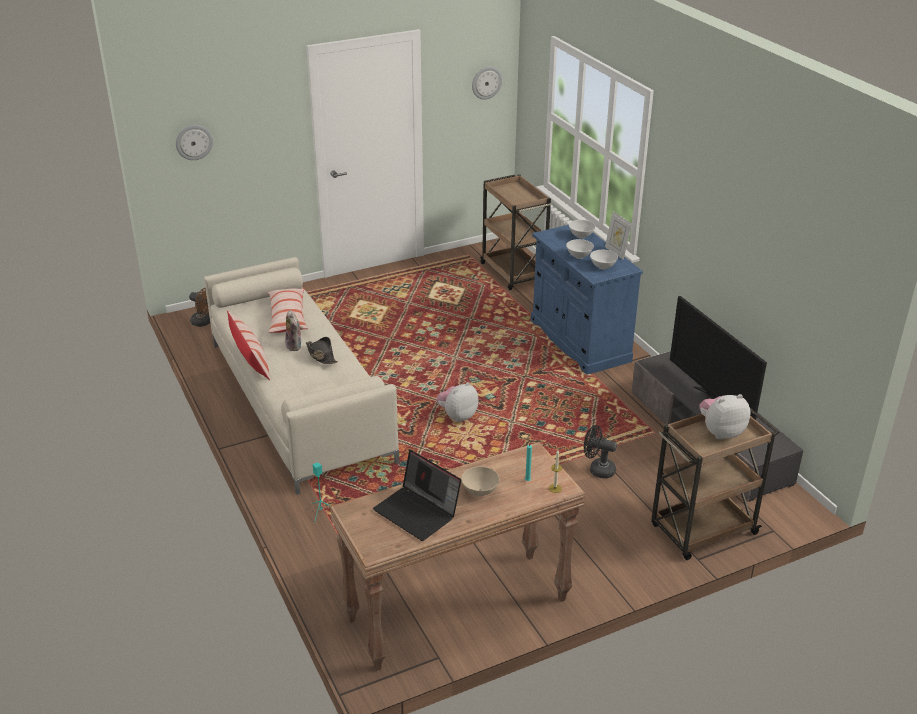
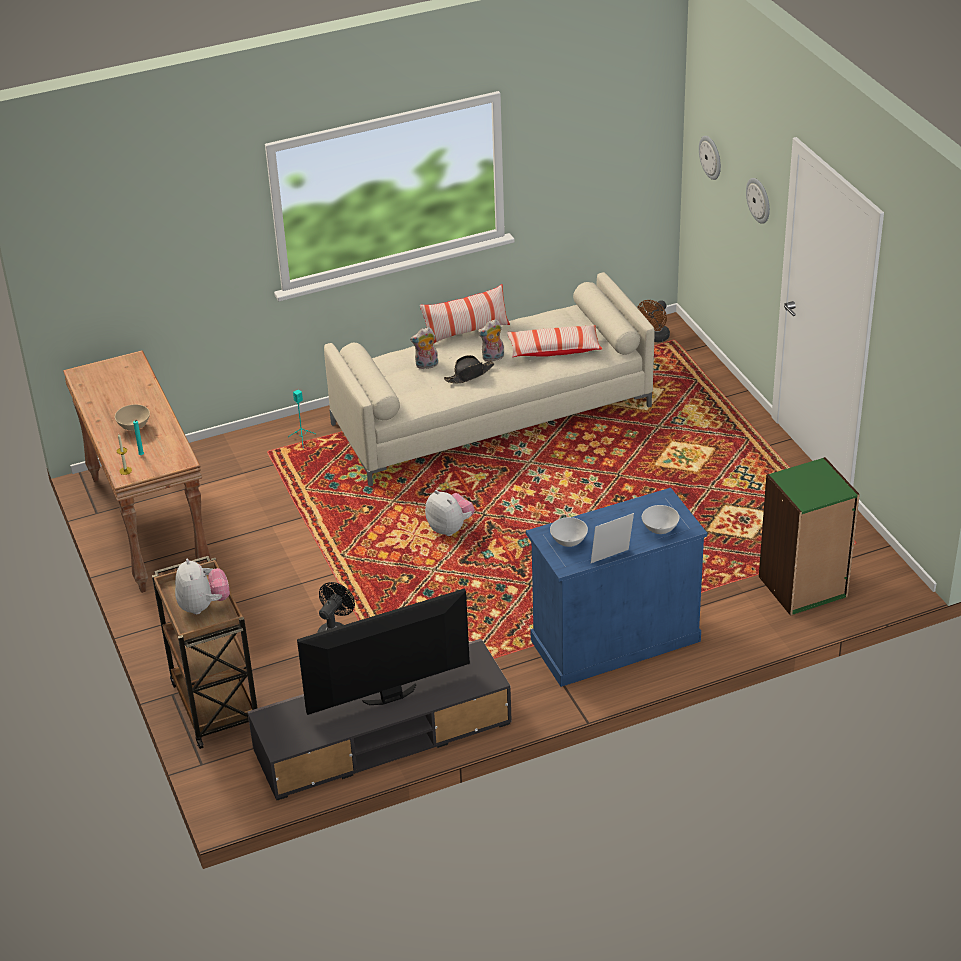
camera: 95 degrees right, 5 degrees up
laptop [373,450,461,541] -> none
wall clock [472,66,502,100] -> wall clock moved to [746,178,770,224]
brown cart [480,174,551,290] -> green bookcase [759,457,860,616]
white bowl [566,239,594,259] -> none
none -> plush toy [410,327,438,369]

